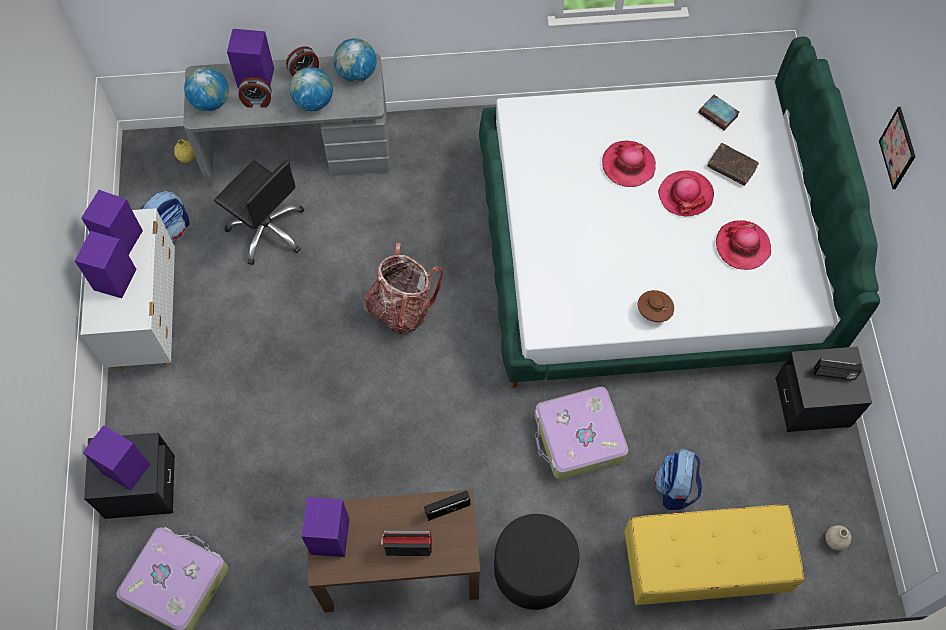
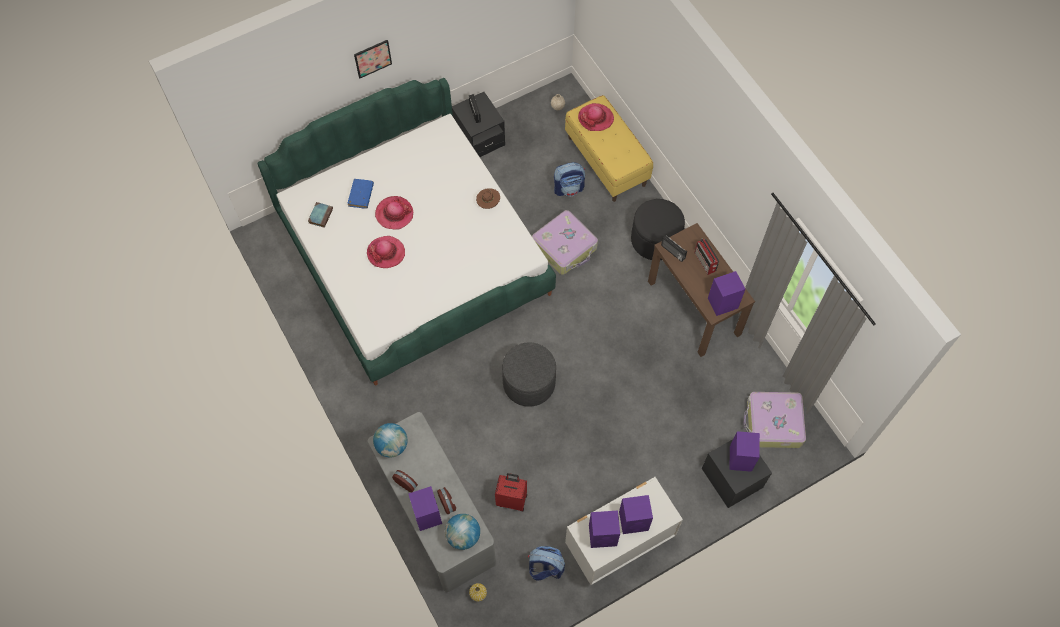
camera: 115 degrees left, 0 degrees up
black office chair [214,160,304,265] -> red suitcase [495,473,527,511]
globe [289,67,333,111] -> none
backpack [364,242,443,335] -> grey ottoman [502,342,556,407]
brown book [707,143,759,186] -> blue book [347,179,374,209]
hat [716,220,771,270] -> hat moved to [578,103,614,131]

